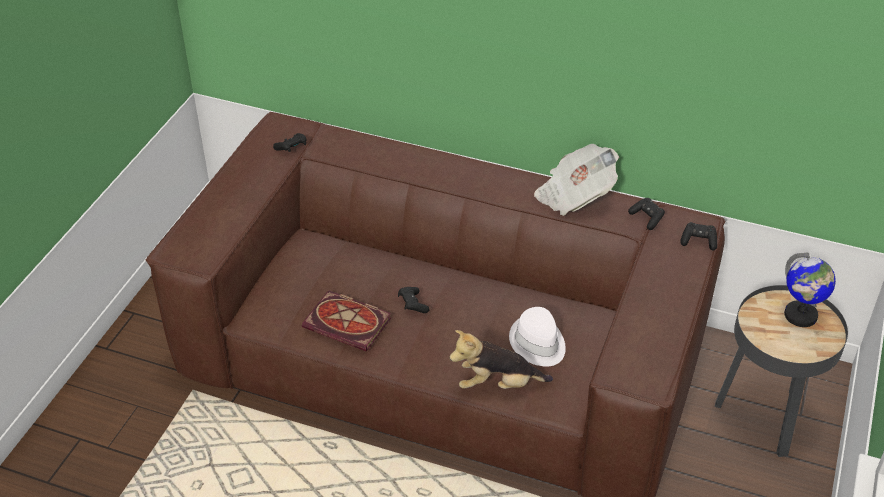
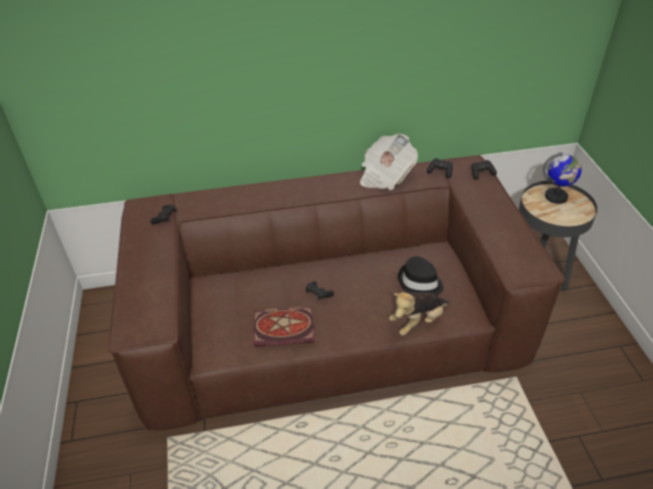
camera: 30 degrees left, 0 degrees up
white hat [509,307,566,366] -> black hat [398,256,443,296]

